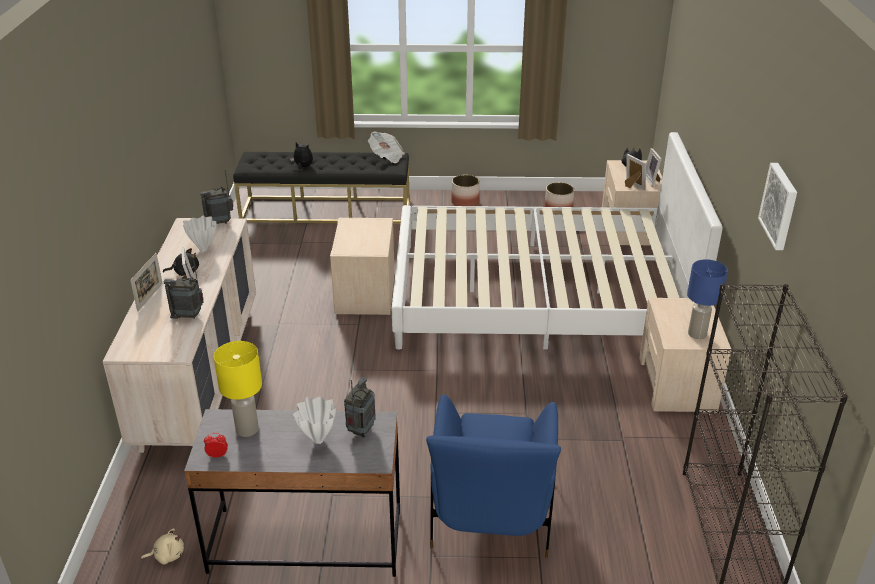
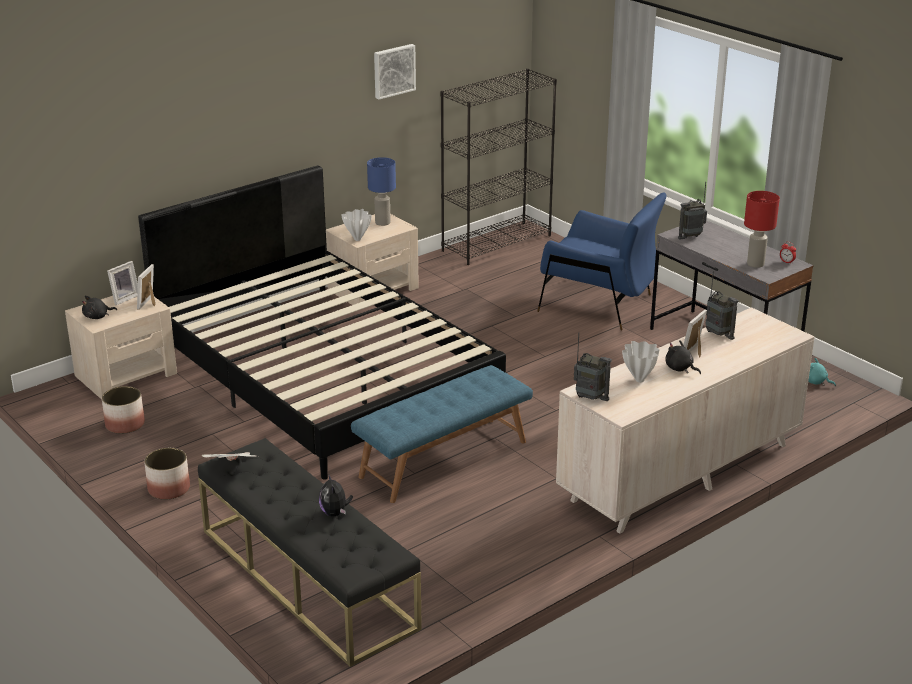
camera: 130 degrees left, 5 degrees down
picture frame [130,253,163,312] -> none
beige plush toy [141,528,184,564] -> turquoise plush toy [808,358,836,386]
yellow table lamp [214,341,262,437] -> red table lamp [744,191,780,268]
white vase [293,397,336,444] -> white vase moved to [341,209,372,241]
beige nightstand [330,218,395,315] -> blue bench [351,365,533,503]
white bed [392,132,723,350] -> black bed [138,165,506,480]
blue armchair [426,394,561,558] -> blue armchair turned 60 degrees clockwise [537,192,666,330]

